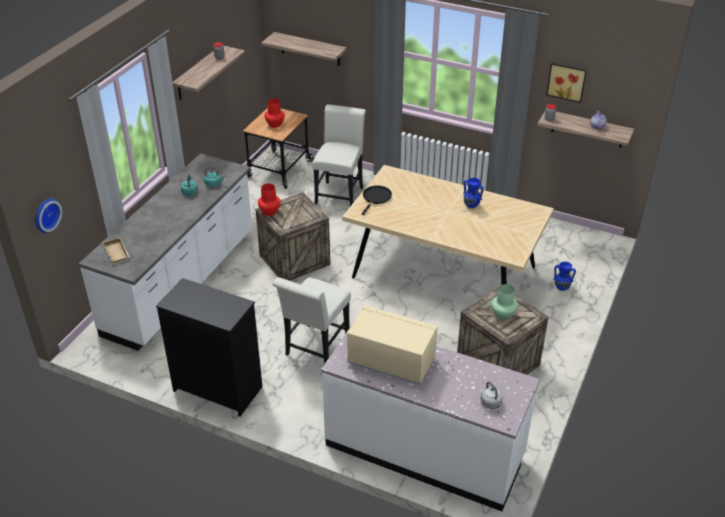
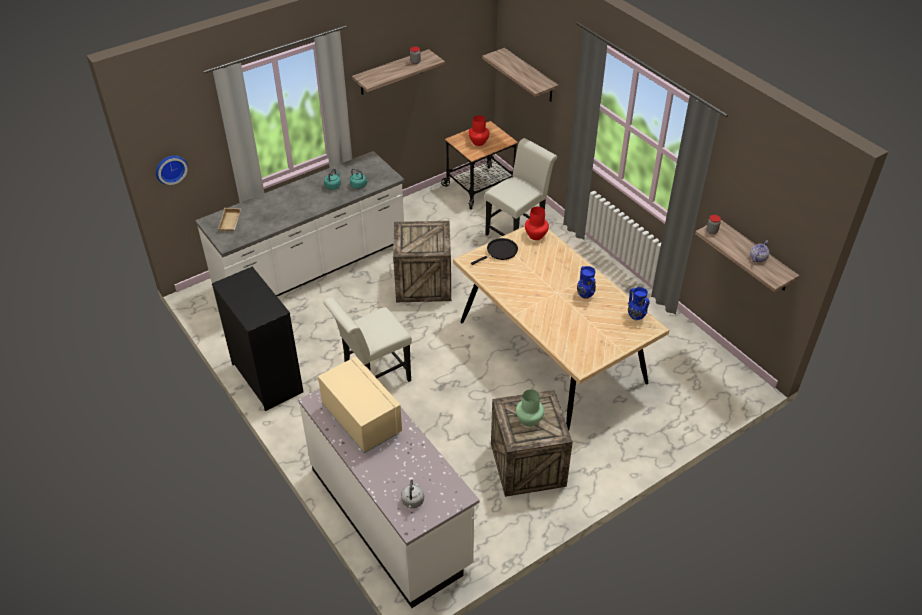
camera: 30 degrees right, 5 degrees up
red vase [258,183,281,216] -> red vase moved to [525,207,549,240]
picture [546,63,587,103] -> none
blue vase [553,262,576,291] -> blue vase moved to [628,287,650,320]

